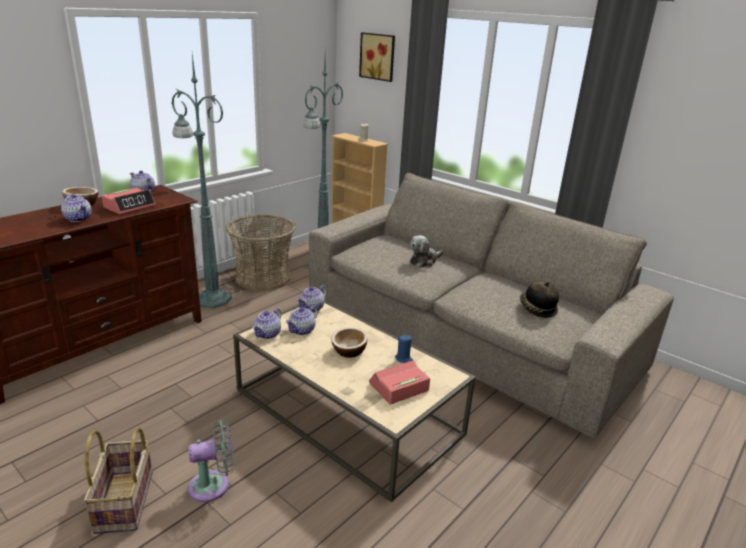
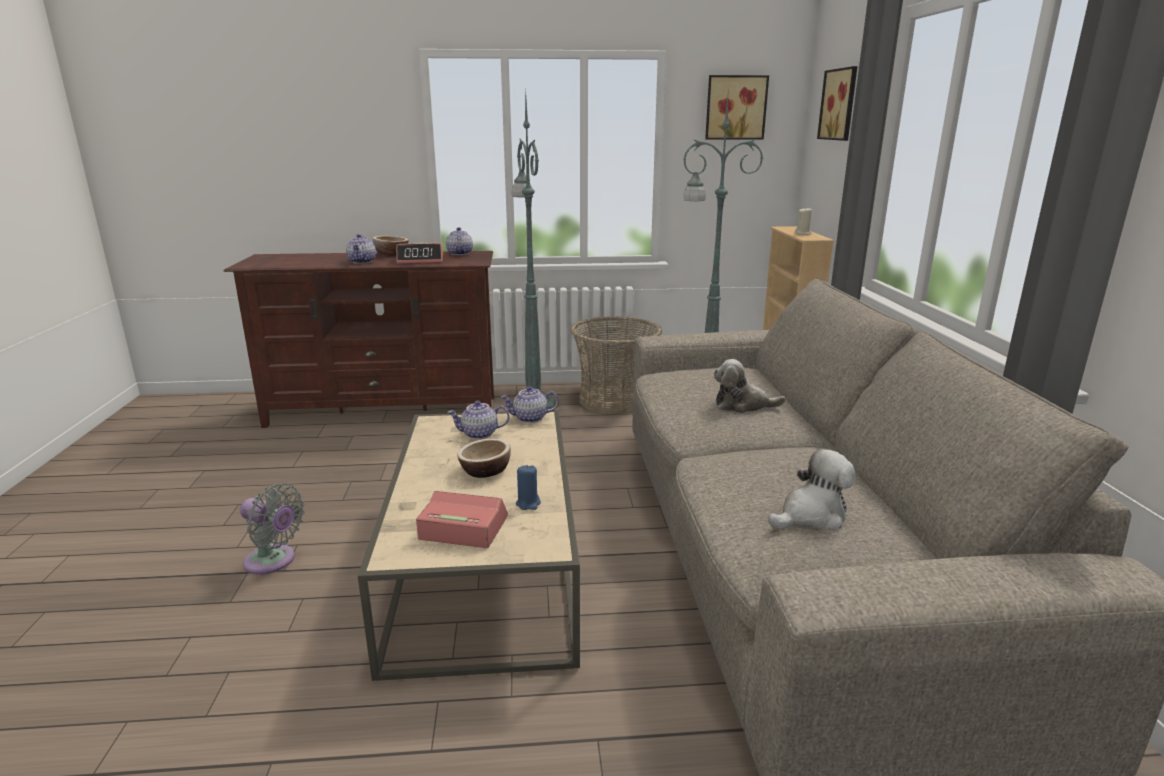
camera: 45 degrees right, 5 degrees down
basket [83,427,153,534] -> none
teapot [252,308,281,339] -> none
hat [520,280,559,318] -> plush toy [768,449,856,529]
none -> picture [705,75,769,140]

